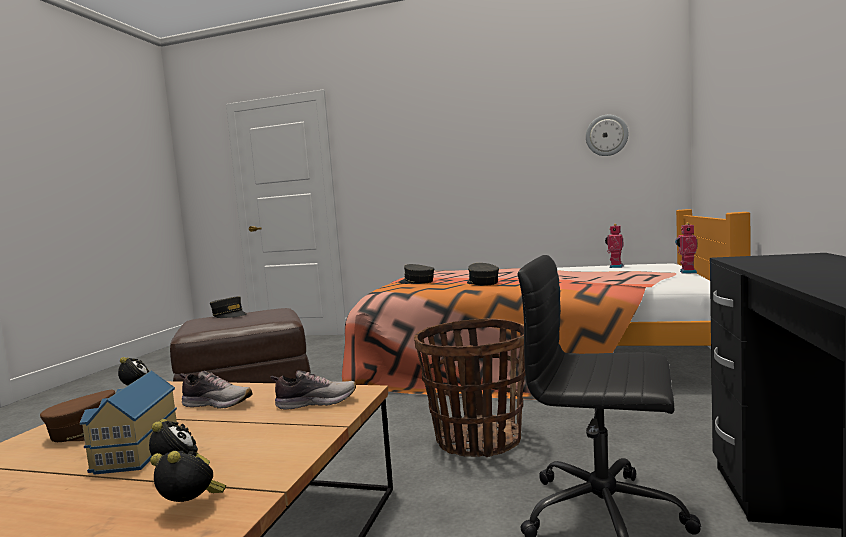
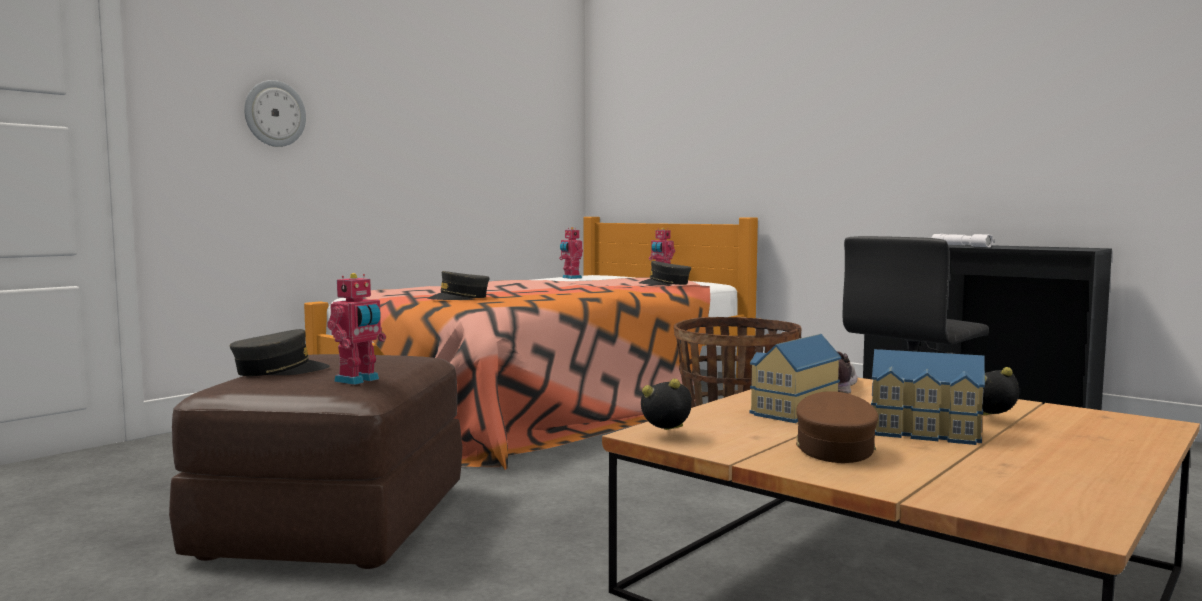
camera: 65 degrees left, 0 degrees up
alarm clock [150,451,226,502] -> none
shoe [179,371,253,409] -> toy house [750,334,841,423]
grey cap [467,263,499,285] -> grey cap moved to [639,261,691,285]
wall clock [586,115,628,156] -> wall clock moved to [244,80,306,147]
none -> toy robot [327,273,386,385]
none -> white flashlight [932,234,994,247]

